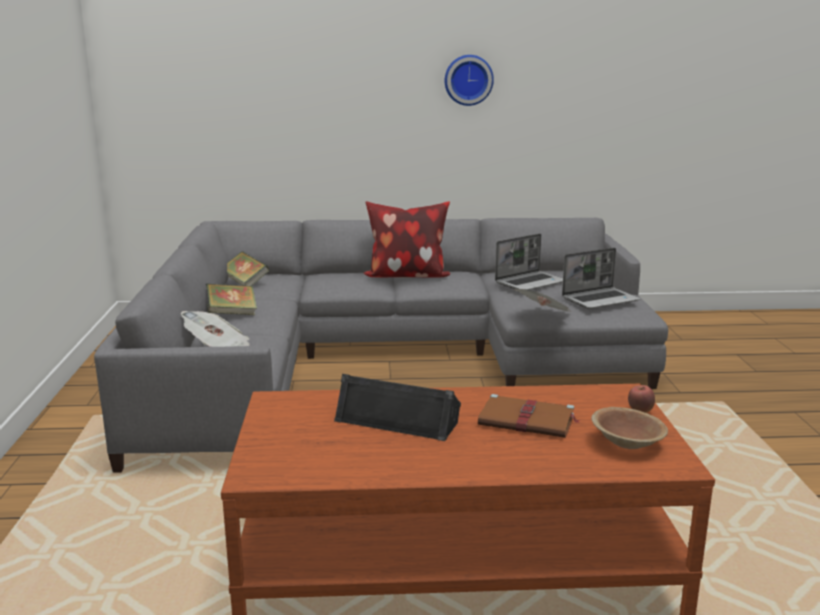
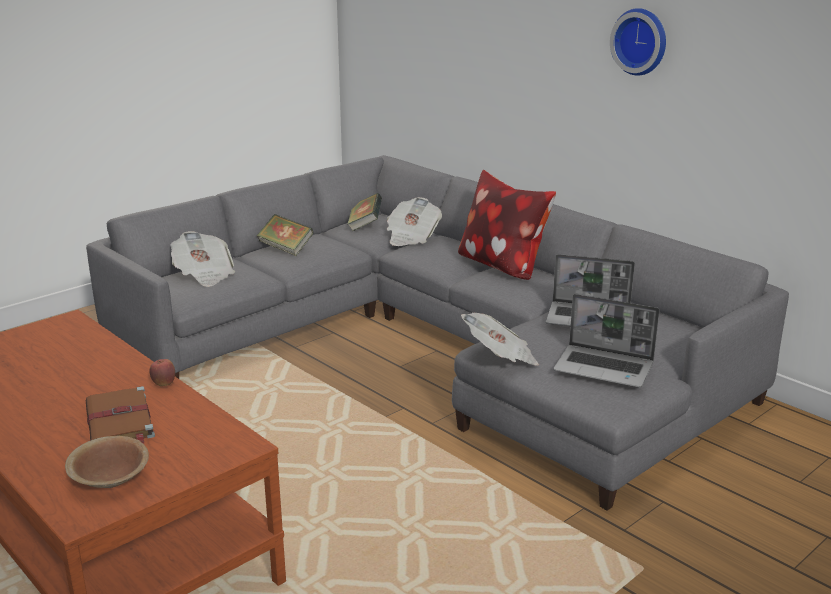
camera: 50 degrees right, 5 degrees up
black speaker [334,374,461,441] -> none
apple [628,385,655,413] -> apple moved to [149,359,175,386]
none -> newspaper [386,197,442,246]

